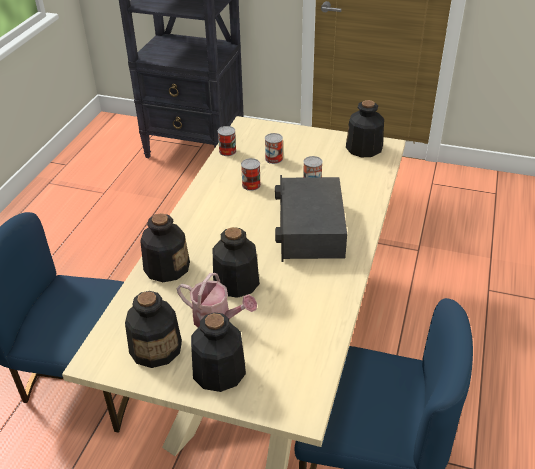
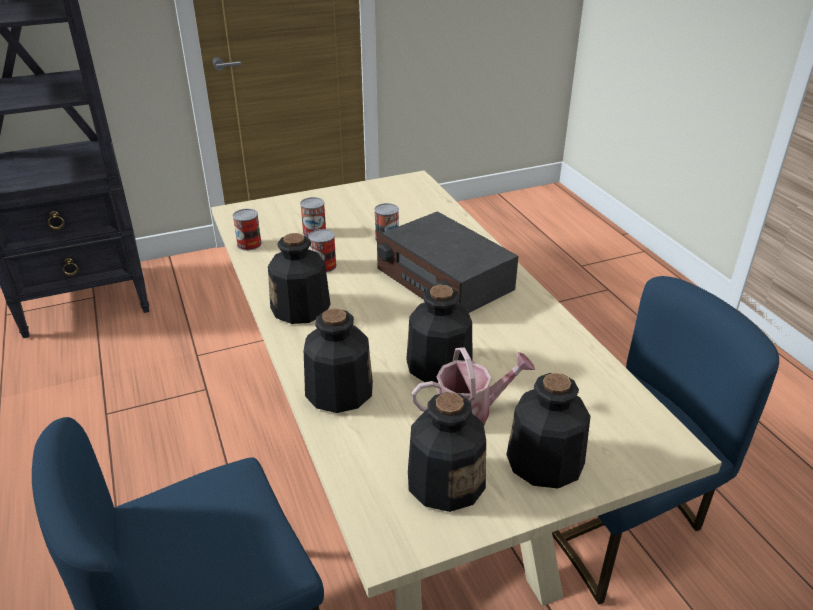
camera: 40 degrees left, 5 degrees down
bottle [346,100,384,157] -> bottle moved to [268,233,330,324]

